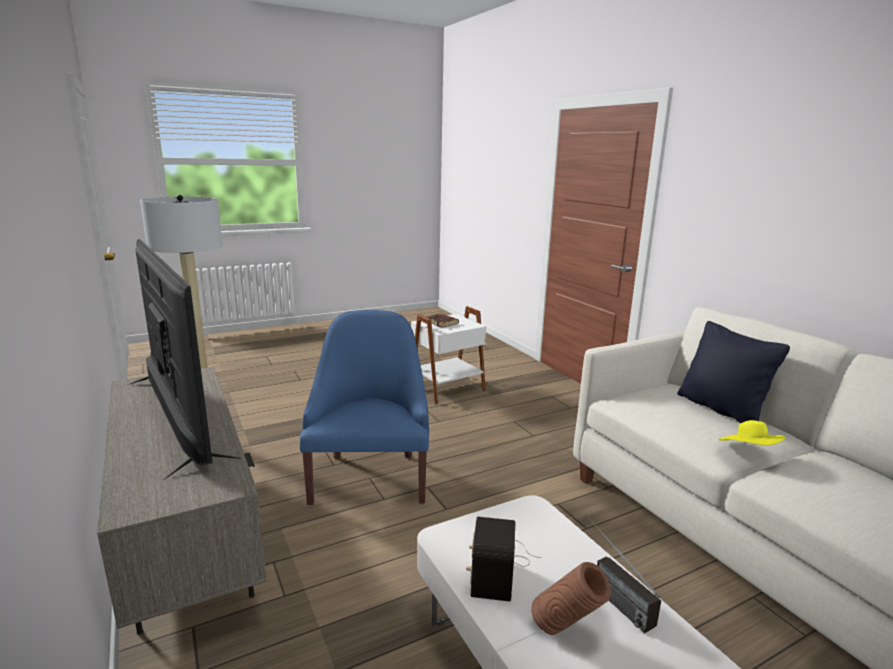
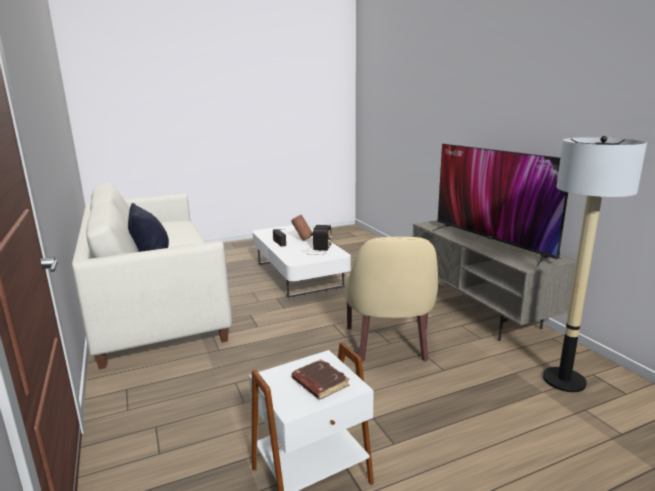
camera: 175 degrees left, 0 degrees up
blue armchair [300,310,429,505] -> beige armchair [345,237,438,362]
yellow hat [718,420,786,445] -> none

